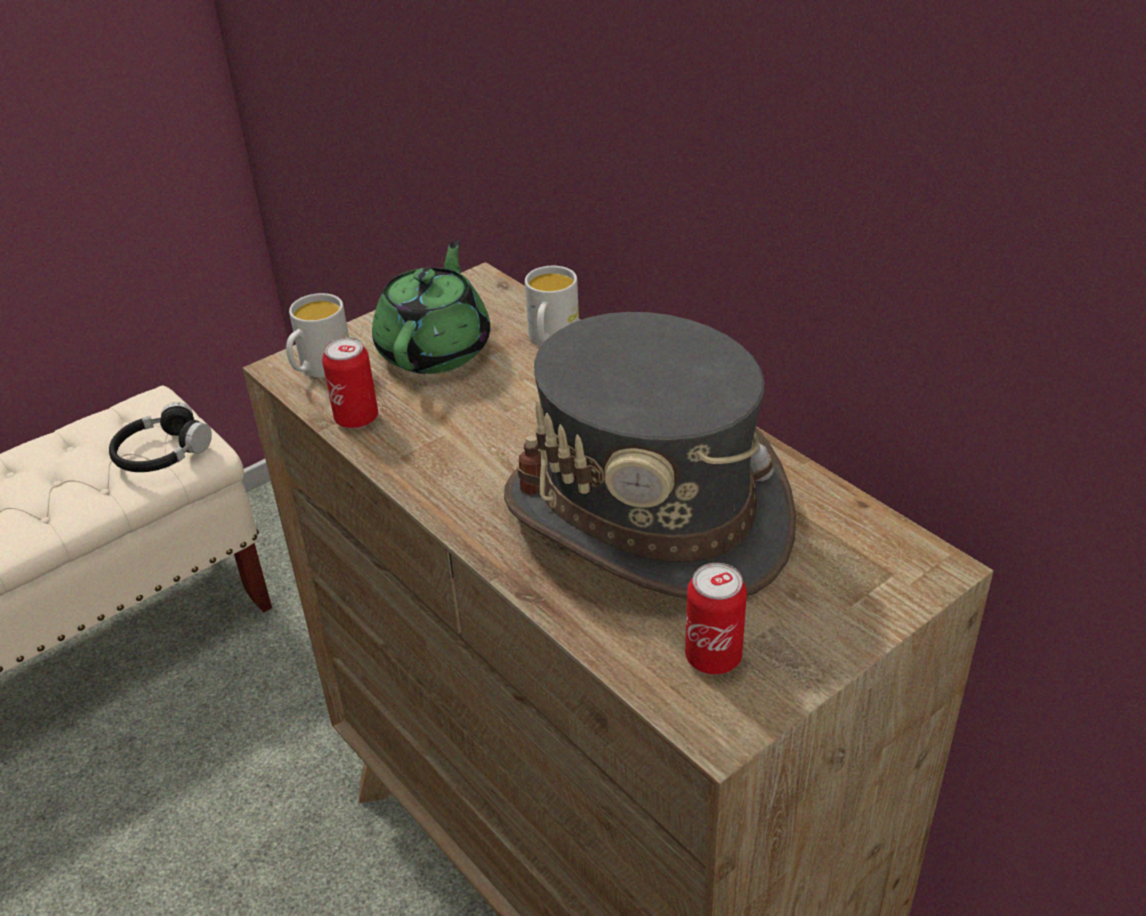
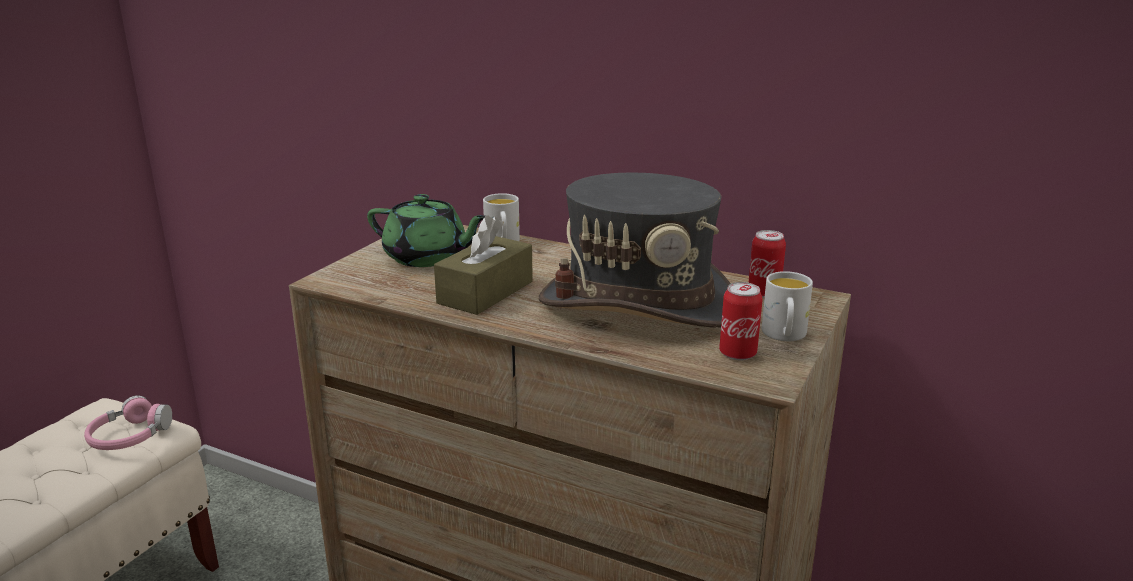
camera: 25 degrees left, 15 degrees down
black headphones [109,402,212,472] -> pink headphones [84,395,172,450]
white mug [286,293,349,378] -> white mug moved to [762,271,813,341]
can [322,337,378,429] -> can moved to [748,230,786,298]
green teapot [372,240,490,374] -> green teapot turned 120 degrees clockwise [367,194,485,267]
none -> brown tissue box [434,215,533,315]

